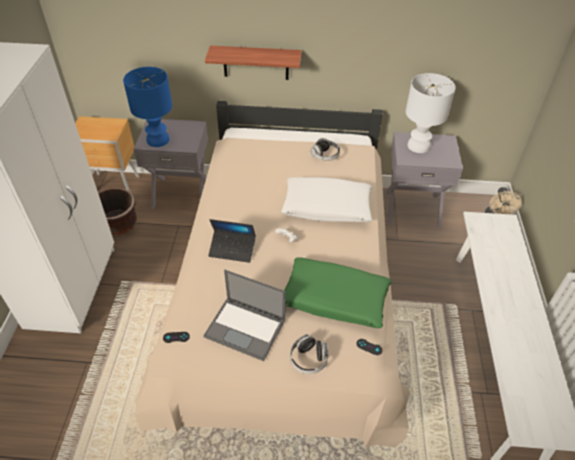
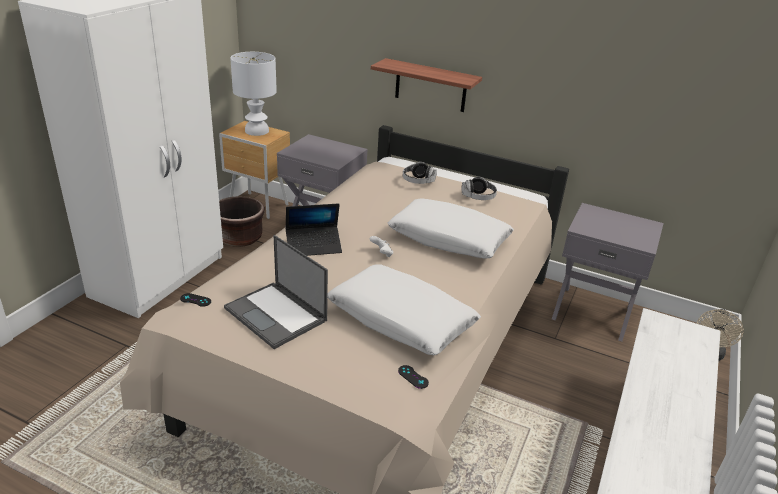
camera: 20 degrees right, 15 degrees down
blue table lamp [123,67,172,147] -> none
laptop [208,219,256,263] -> laptop turned 45 degrees counterclockwise [286,203,342,256]
green pillow [284,257,392,328] -> white pillow [327,264,481,355]
headphones [290,334,328,374] -> headphones moved to [403,162,437,184]
white table lamp [406,73,456,153] -> white table lamp moved to [230,52,277,136]

